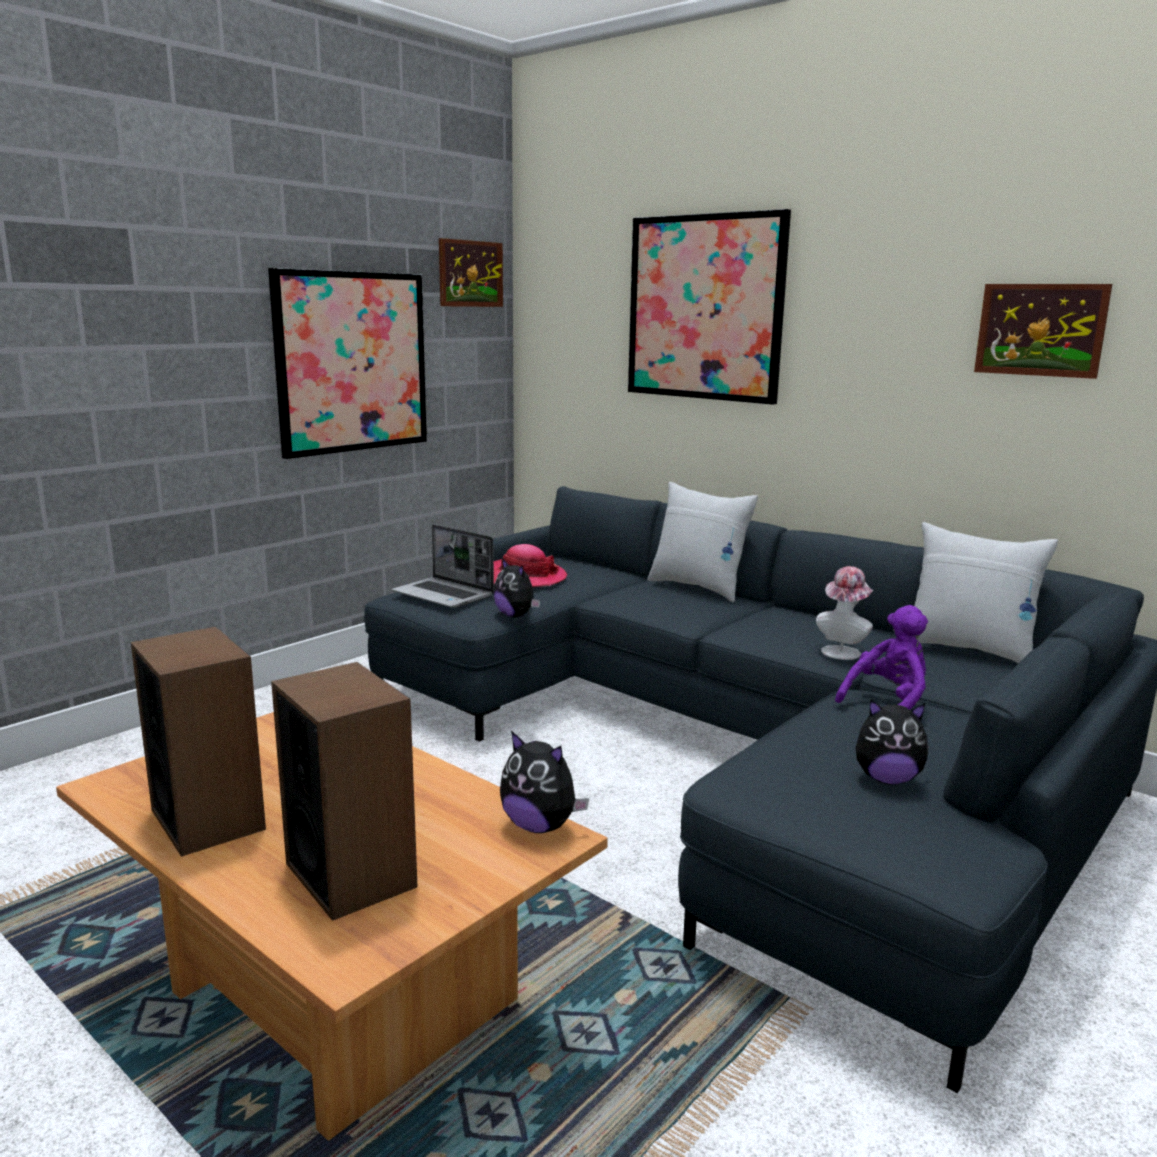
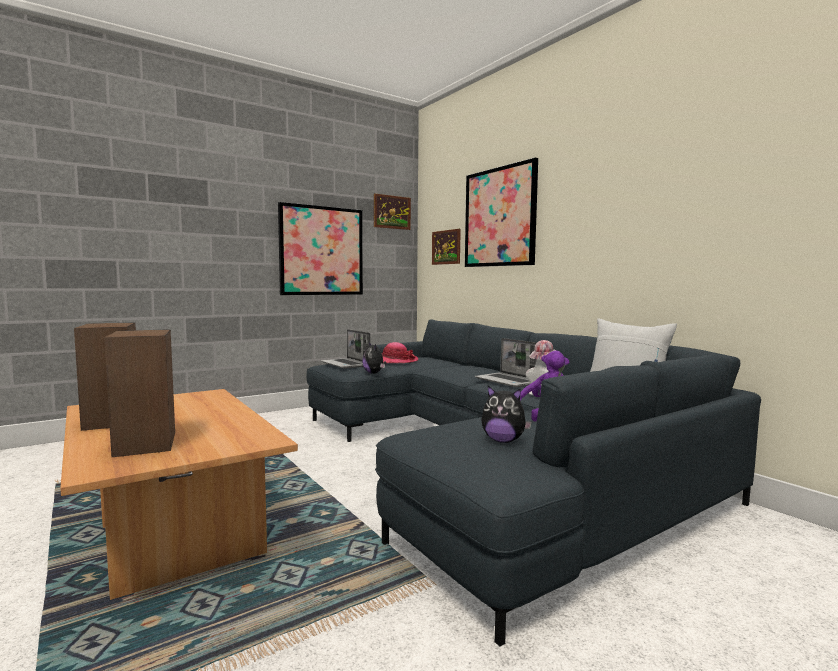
camera: 15 degrees right, 10 degrees down
plush toy [500,731,589,833] -> none
grey pillow [647,482,758,602] -> none
picture [974,284,1112,379] -> picture moved to [432,229,461,265]
none -> laptop [475,338,536,387]

